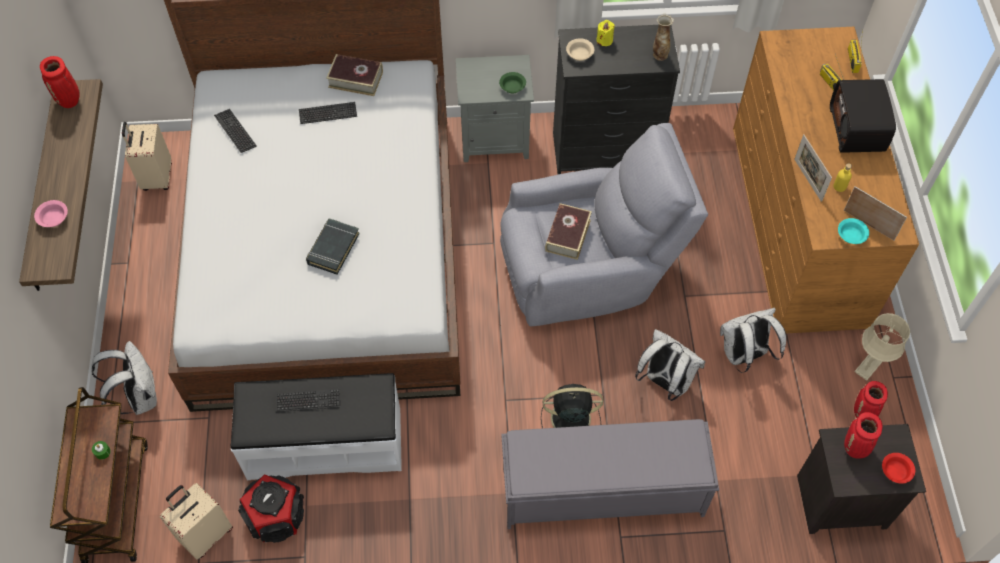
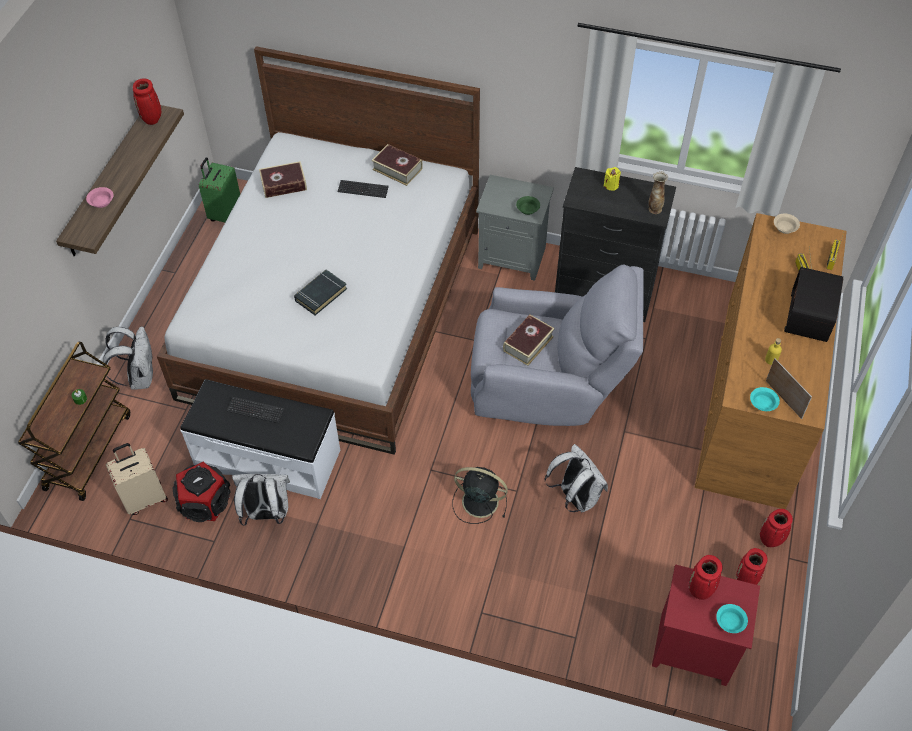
camera: 20 degrees right, 5 degrees down
beige suitcase [122,122,172,191] -> green suitcase [199,157,240,223]
keyboard [214,109,257,153] -> book [259,161,307,198]
grey bench [501,419,719,529] -> none
beige bowl [566,38,594,61] -> beige bowl moved to [774,214,800,234]
white backpack [720,308,786,373] -> white backpack moved to [232,474,290,526]
picture frame [794,134,832,202] -> none
black nightstand [797,424,926,534] -> red nightstand [652,564,760,686]
beige table lamp [854,313,910,381] -> red vase [760,509,793,547]
red bowl [882,453,915,484] -> turquoise bowl [716,604,748,633]

